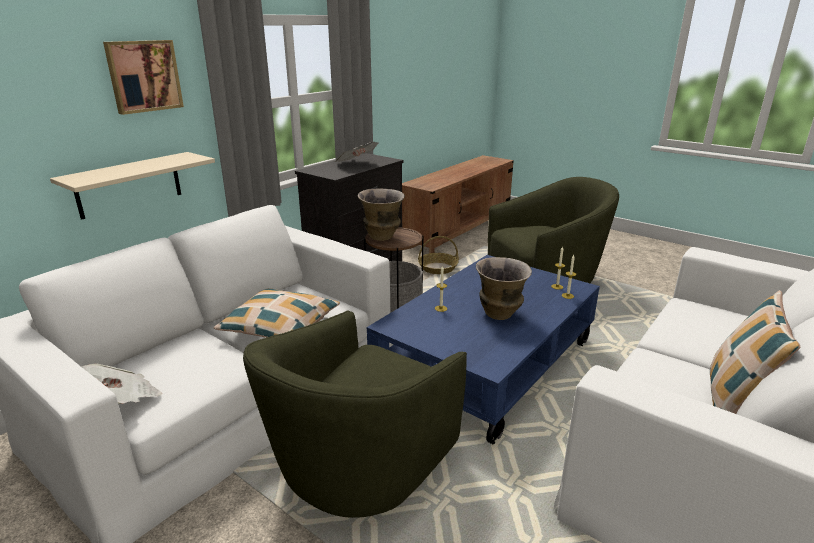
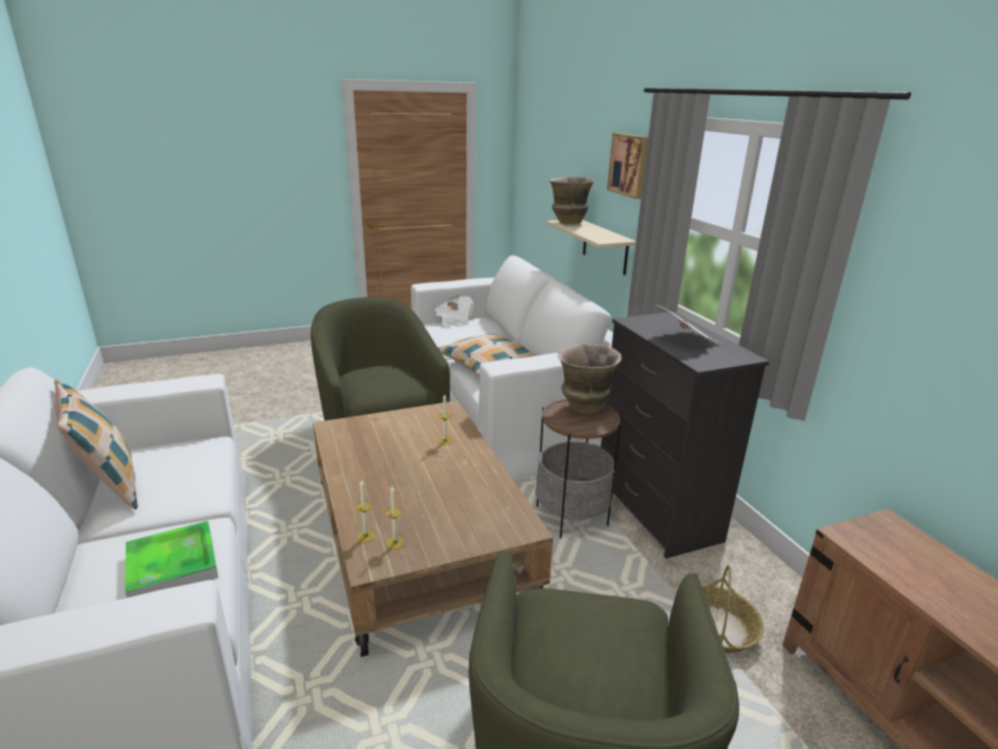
camera: 120 degrees right, 0 degrees up
blue coffee table [367,255,600,444] -> brown coffee table [313,400,553,657]
vase [476,257,532,320] -> vase moved to [549,177,595,224]
none -> tray [125,521,218,598]

